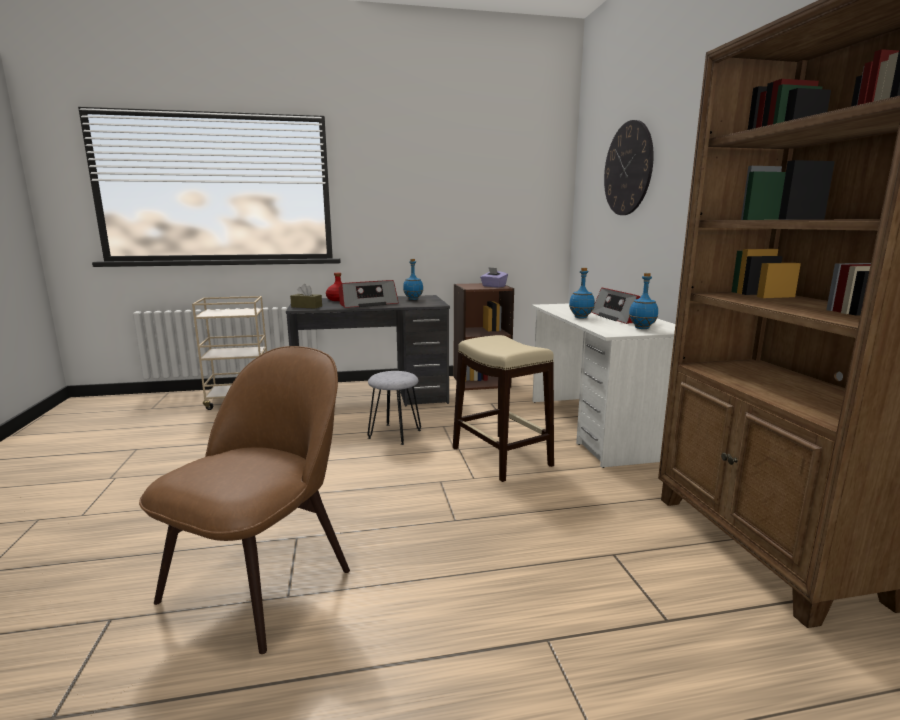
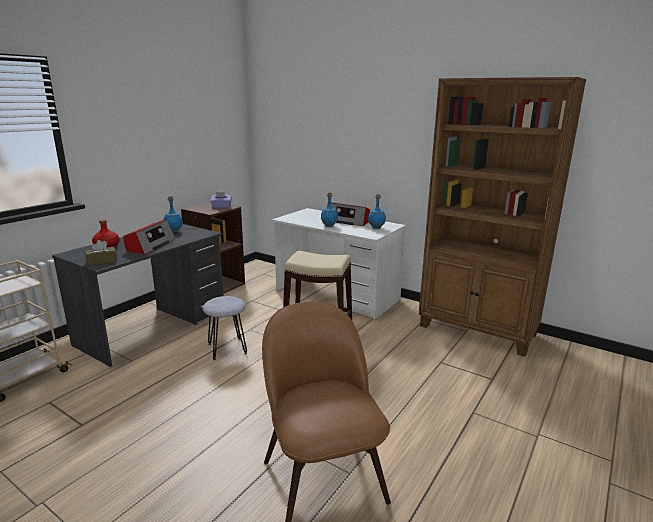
camera: 45 degrees left, 5 degrees up
wall clock [604,120,654,215] -> none

